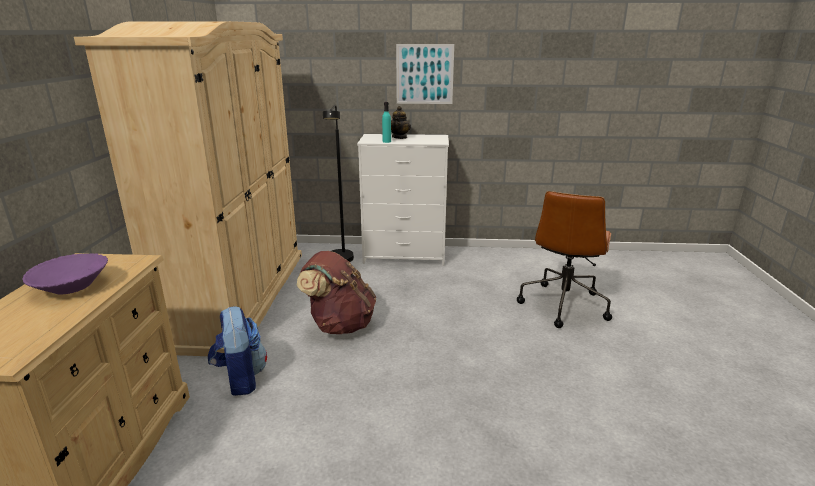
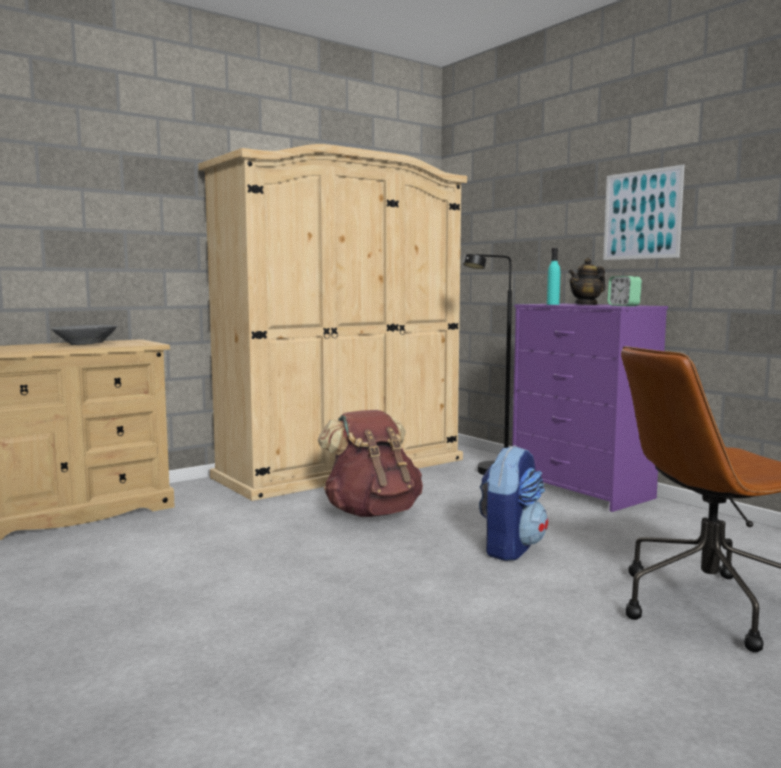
camera: 50 degrees right, 15 degrees down
purple bowl [22,253,108,294] -> grey bowl [51,325,117,345]
backpack [208,306,267,396] -> backpack moved to [479,445,548,561]
white dresser [357,134,449,266] -> purple dresser [512,303,668,512]
none -> alarm clock [607,276,642,306]

